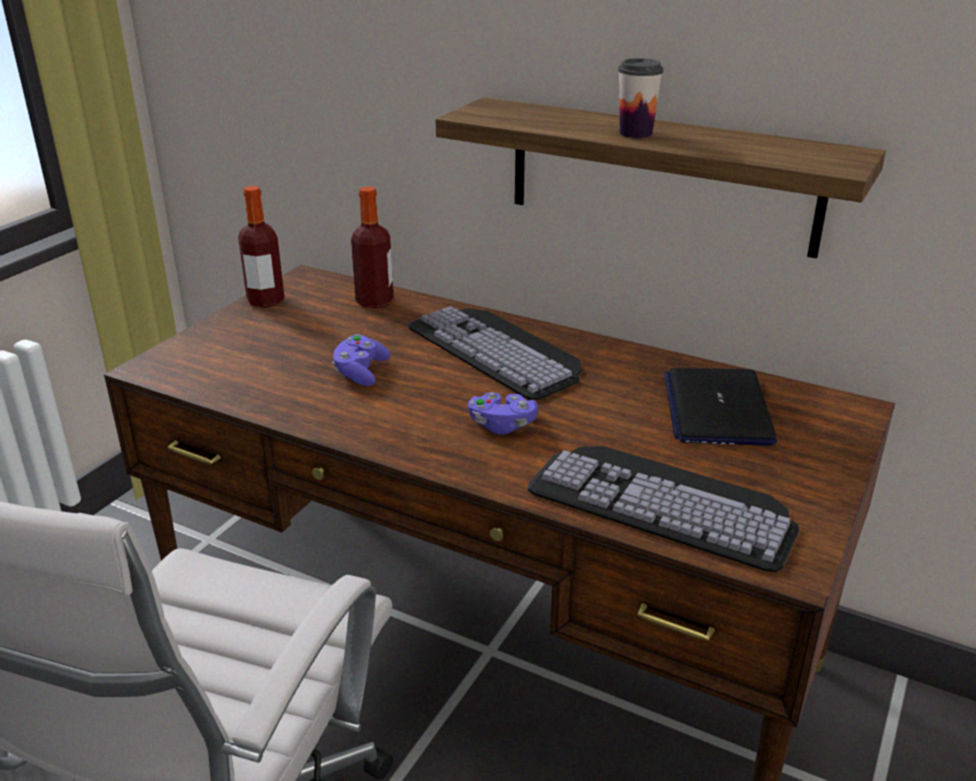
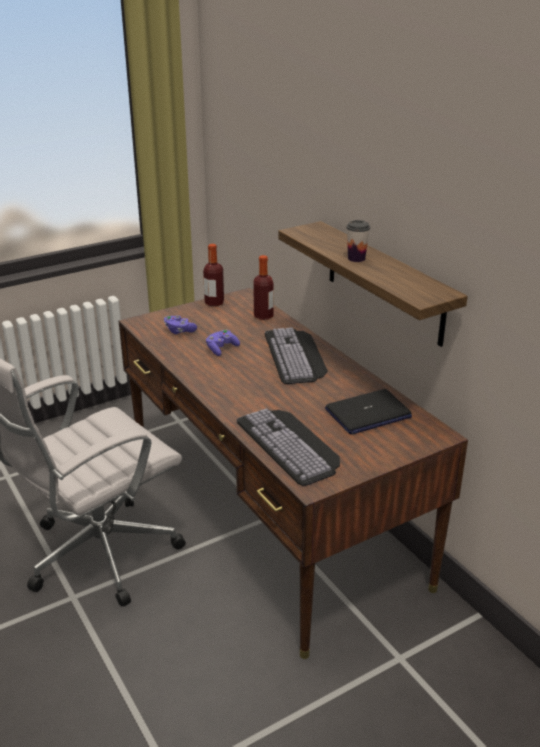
camera: 30 degrees right, 0 degrees up
purple game controller [468,392,538,435] -> purple game controller moved to [164,315,197,334]
laptop [664,368,777,446] -> laptop turned 150 degrees counterclockwise [325,389,412,434]

